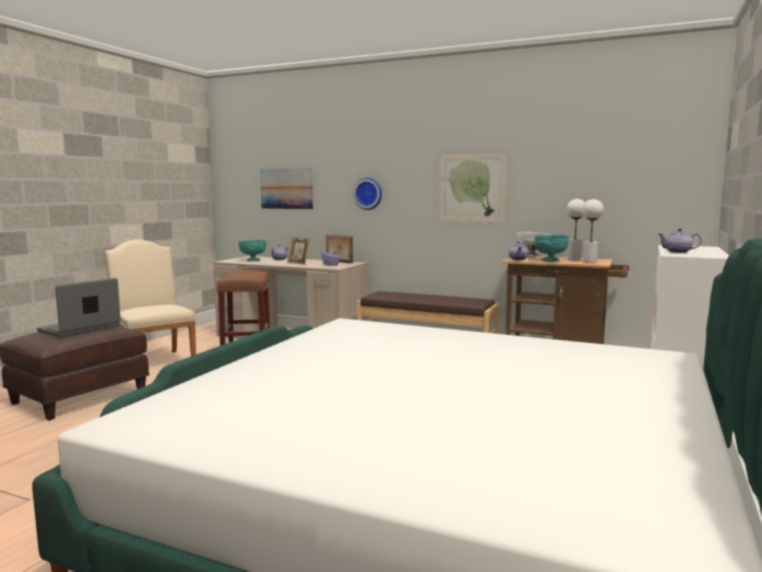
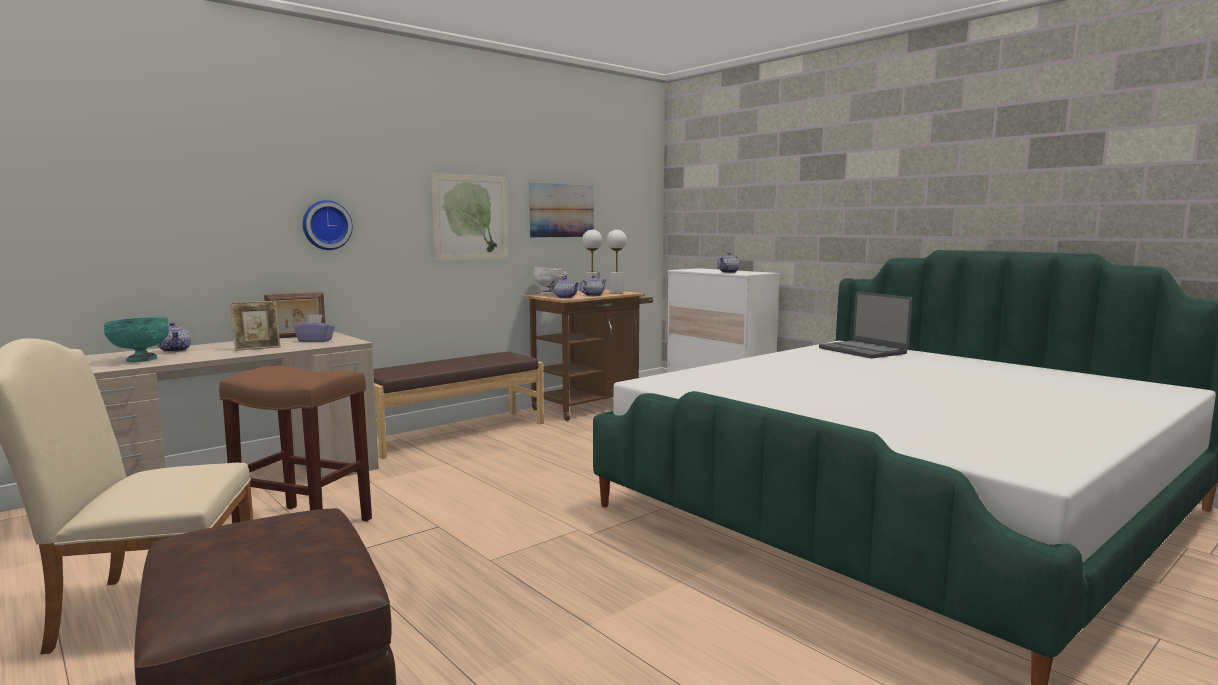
camera: 65 degrees left, 0 degrees up
laptop [37,278,121,337] -> laptop moved to [819,292,912,358]
picture [260,168,313,209] -> picture moved to [529,183,594,238]
turquoise bowl [534,235,569,262] -> teapot [579,275,606,296]

